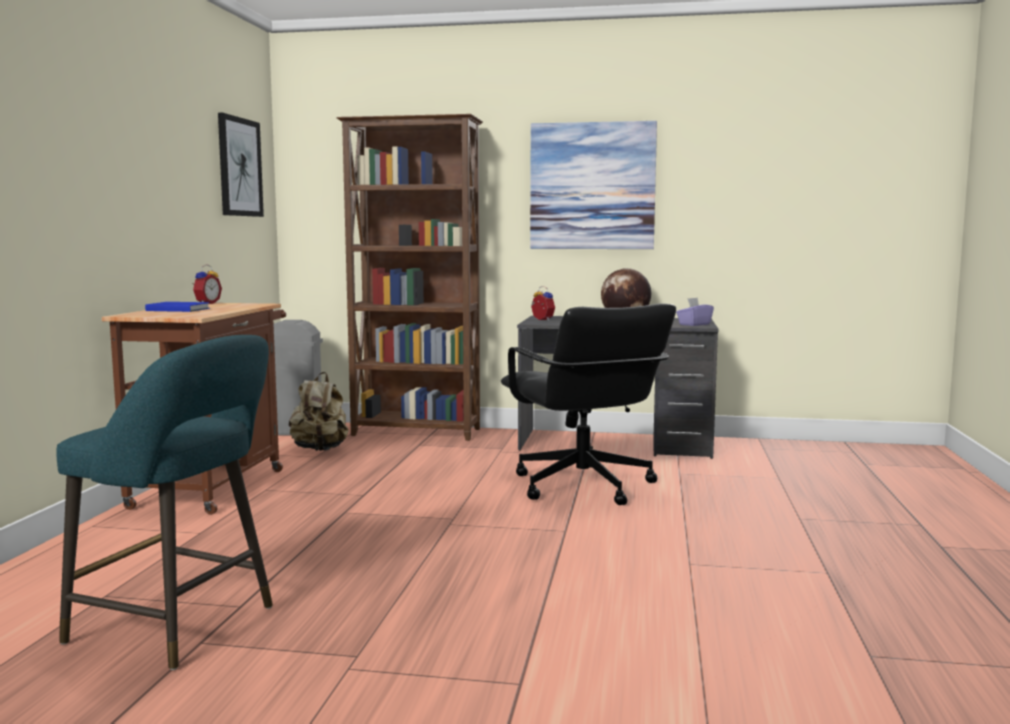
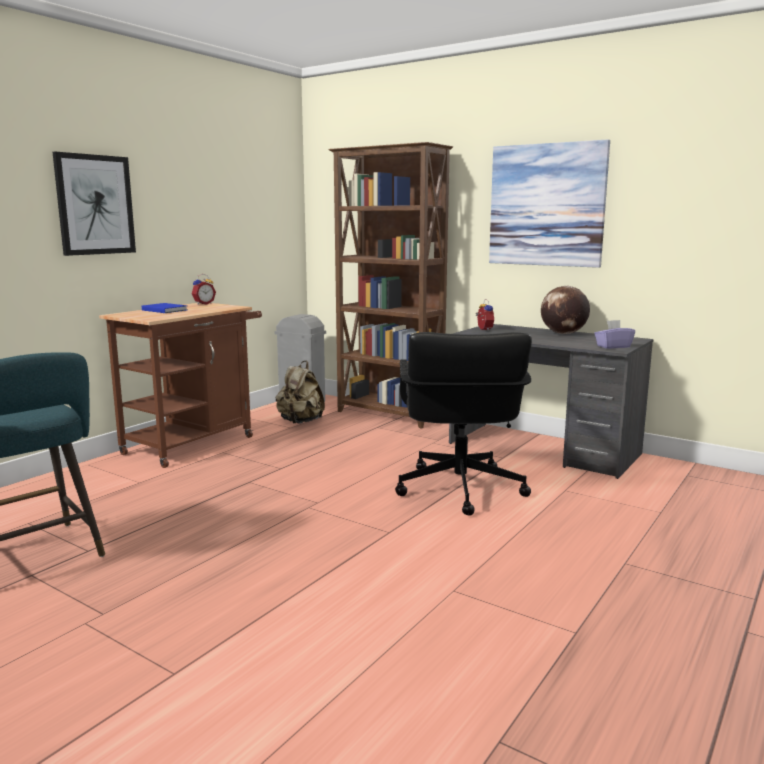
camera: 25 degrees right, 5 degrees up
picture [218,113,264,217] -> picture moved to [52,152,136,256]

